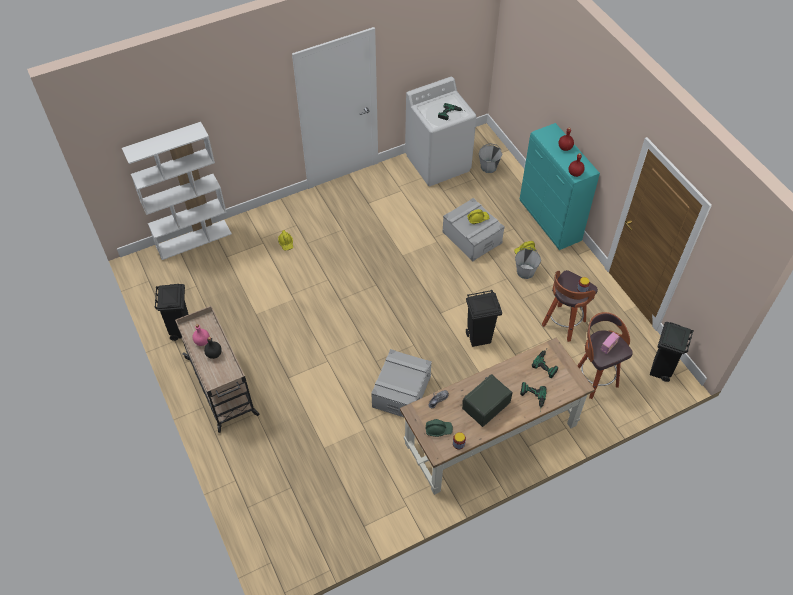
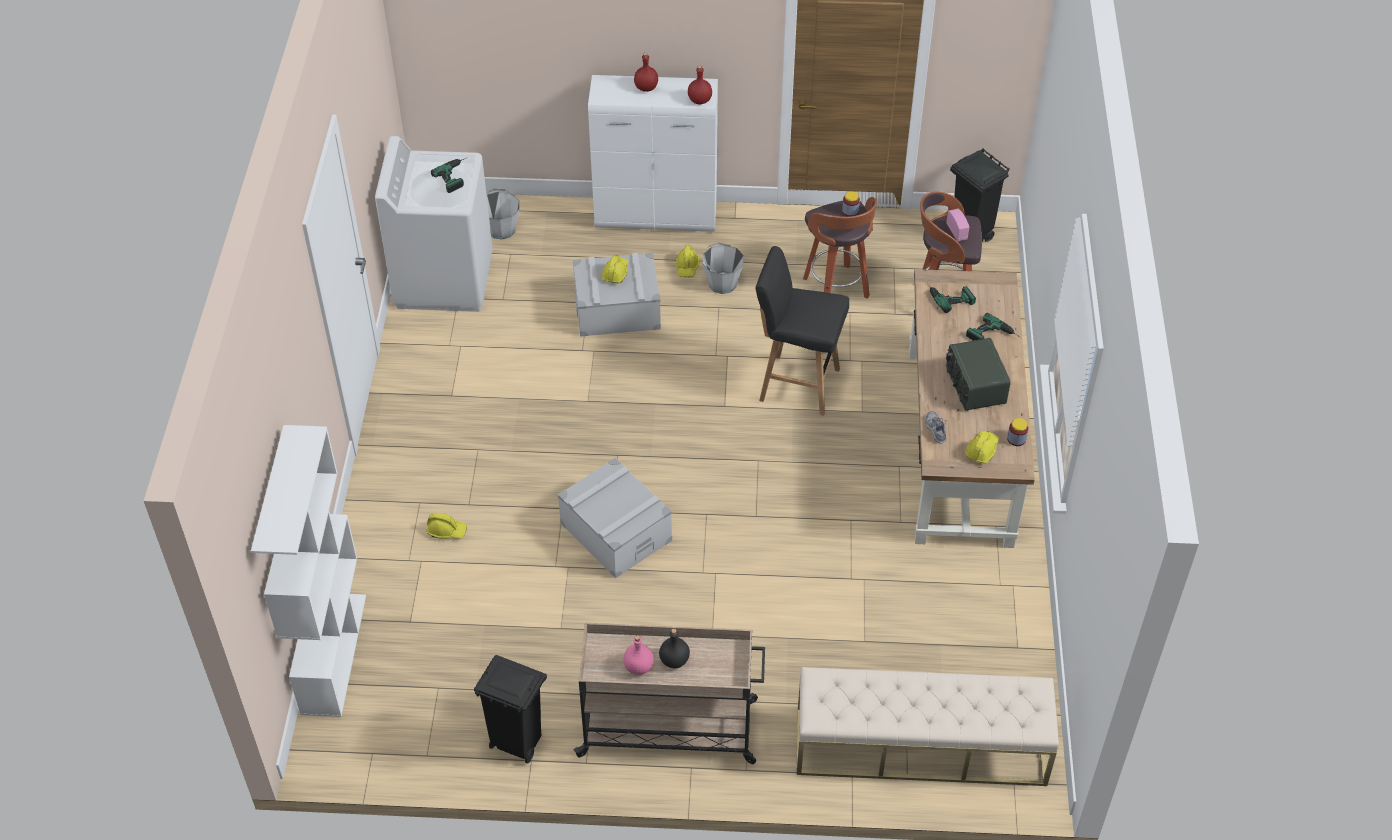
camera: 60 degrees left, 5 degrees down
grey storage box [371,349,432,417] -> grey storage box moved to [558,458,672,578]
green hard hat [426,419,453,437] -> yellow hard hat [966,431,999,463]
black trash can [466,290,502,347] -> black stool [756,246,849,416]
turquoise cabinet [520,123,600,250] -> white cabinet [588,75,718,232]
none -> beige bench [797,667,1059,786]

